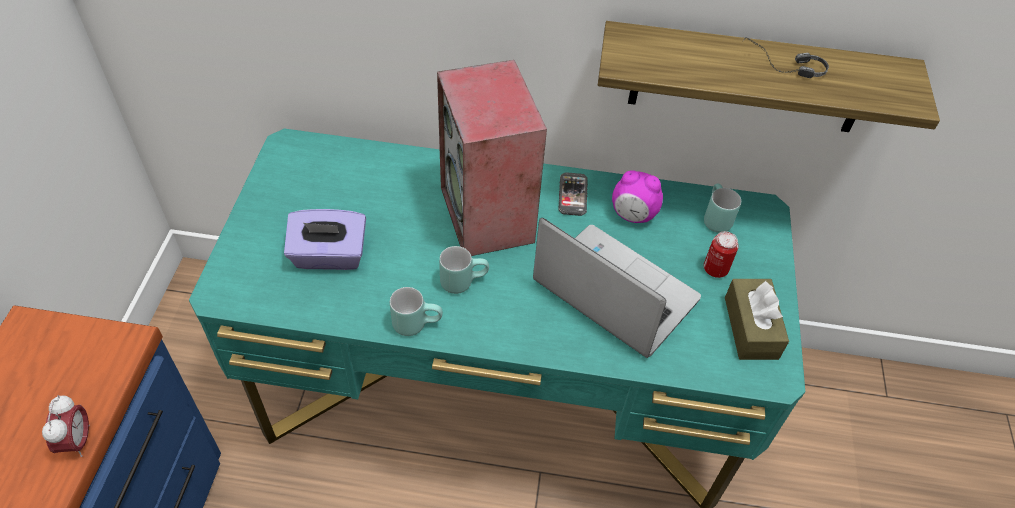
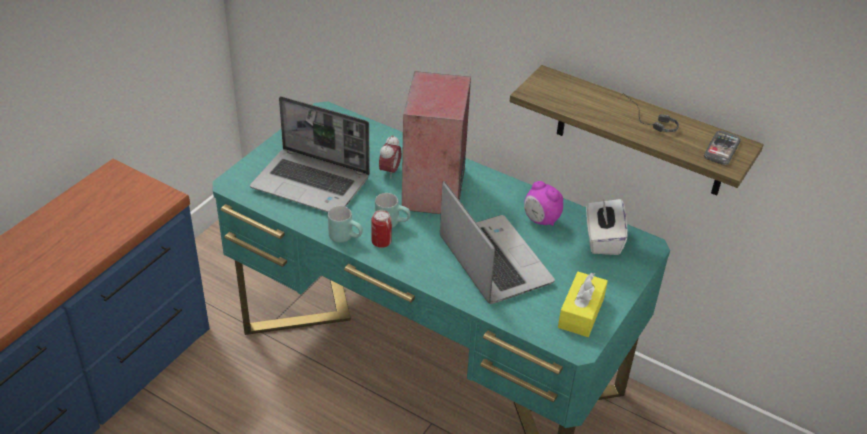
camera: 25 degrees right, 10 degrees down
alarm clock [42,395,90,457] -> alarm clock moved to [379,135,402,179]
purple tissue box [284,209,366,270] -> laptop [250,96,370,212]
phone [558,172,588,216] -> phone moved to [704,131,741,165]
turquoise mug [704,184,741,233] -> white tissue box [586,197,628,255]
can [704,231,739,278] -> can moved to [371,210,392,248]
brown tissue box [725,279,789,360] -> yellow tissue box [558,272,608,337]

